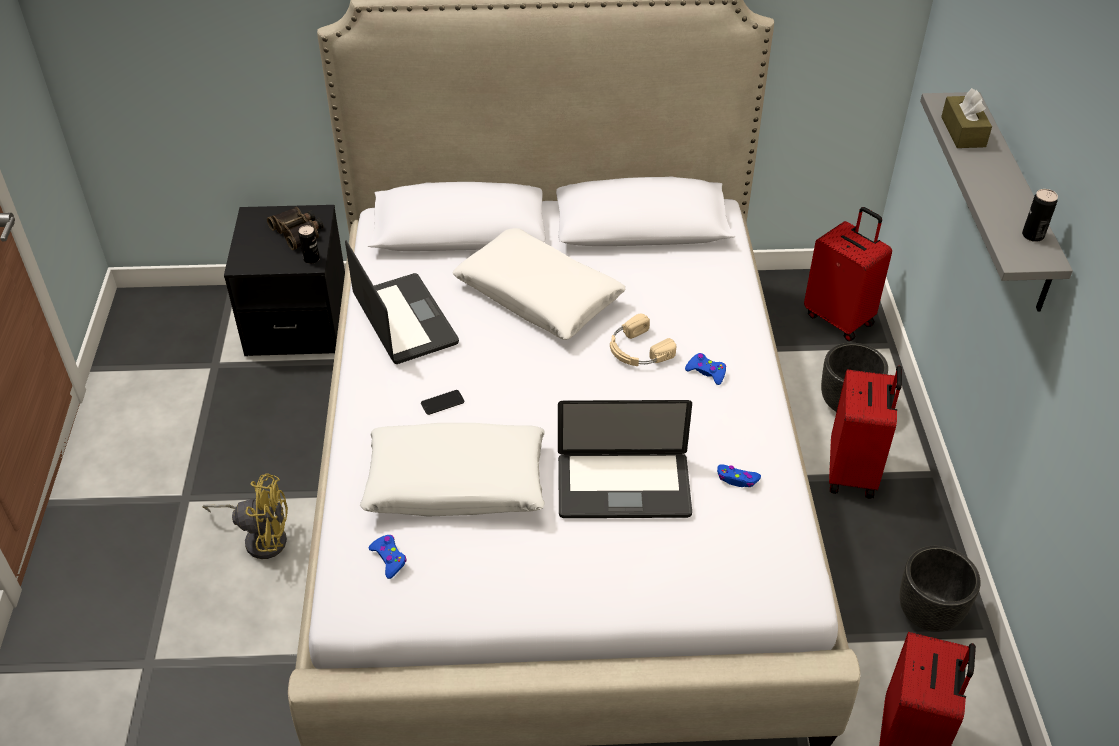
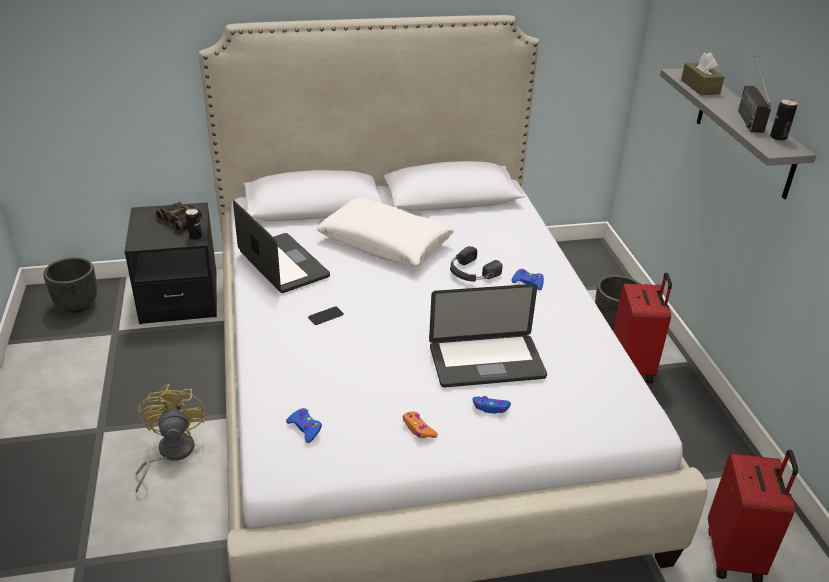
camera: 10 degrees left, 10 degrees down
yellow fan [203,474,288,559] -> yellow fan turned 90 degrees counterclockwise [135,384,206,493]
white pillow [360,423,545,517] -> none
beige headphones [610,313,676,366] -> black headphones [450,246,502,282]
blue game controller [717,464,761,487] -> blue game controller moved to [473,396,511,414]
red suitcase [804,207,892,341] -> none
black planter [899,546,981,632] -> black planter moved to [43,257,97,313]
none -> orange game controller [403,411,438,438]
none -> radio [738,56,771,133]

